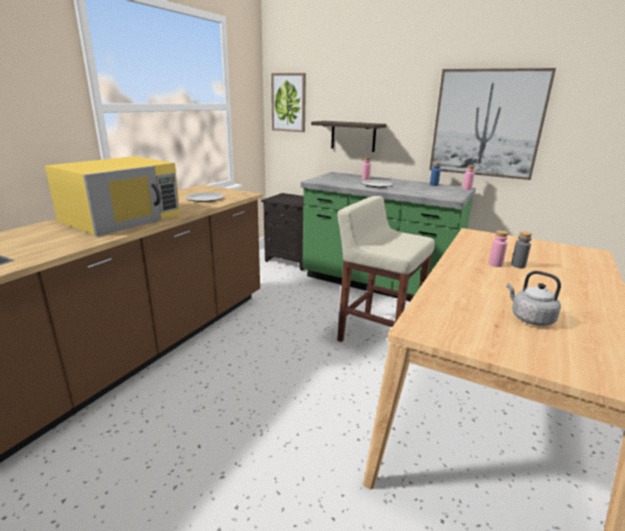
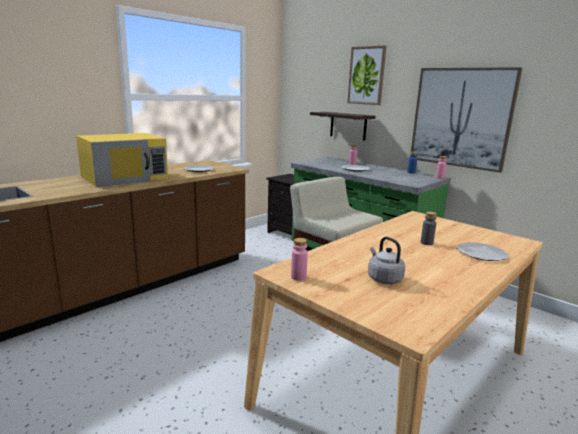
camera: 15 degrees right, 5 degrees down
picture [271,73,306,132] -> picture moved to [347,45,386,105]
pink bottle [488,230,508,267] -> pink bottle moved to [291,238,308,281]
none -> plate [457,242,509,261]

